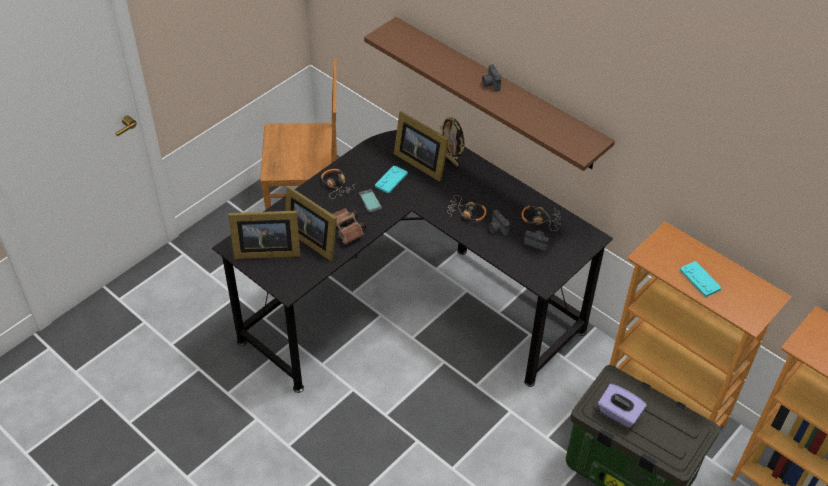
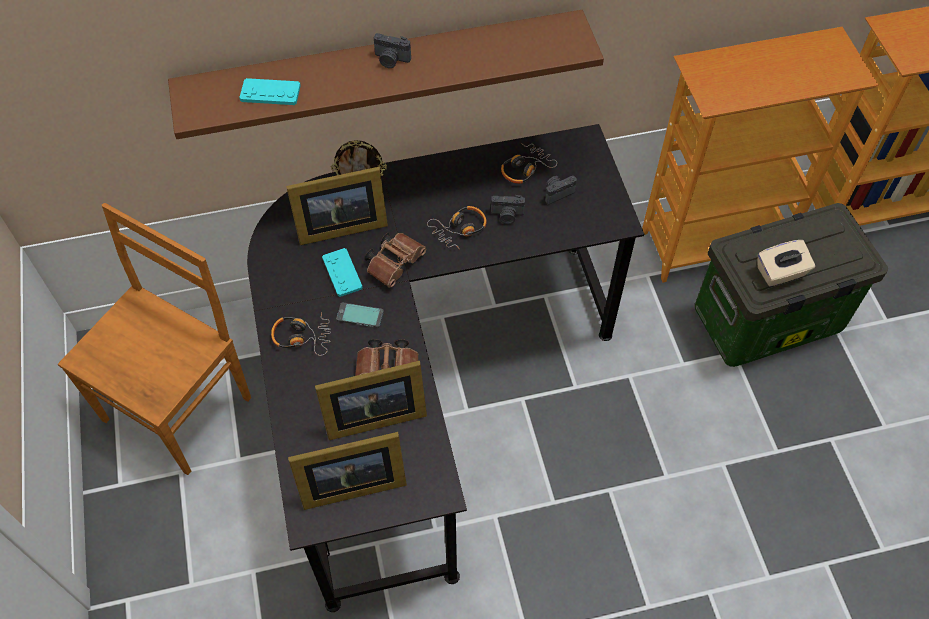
camera: 55 degrees left, 10 degrees up
picture frame [228,211,300,259] -> picture frame turned 45 degrees clockwise [288,432,407,510]
purple tissue box [598,384,647,428] -> beige tissue box [757,240,815,287]
turquoise game controller [680,261,721,297] -> turquoise game controller moved to [239,78,301,105]
none -> brown binoculars [364,233,426,288]

